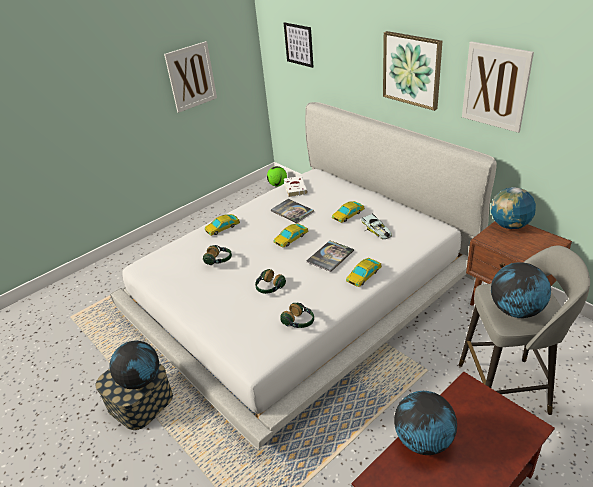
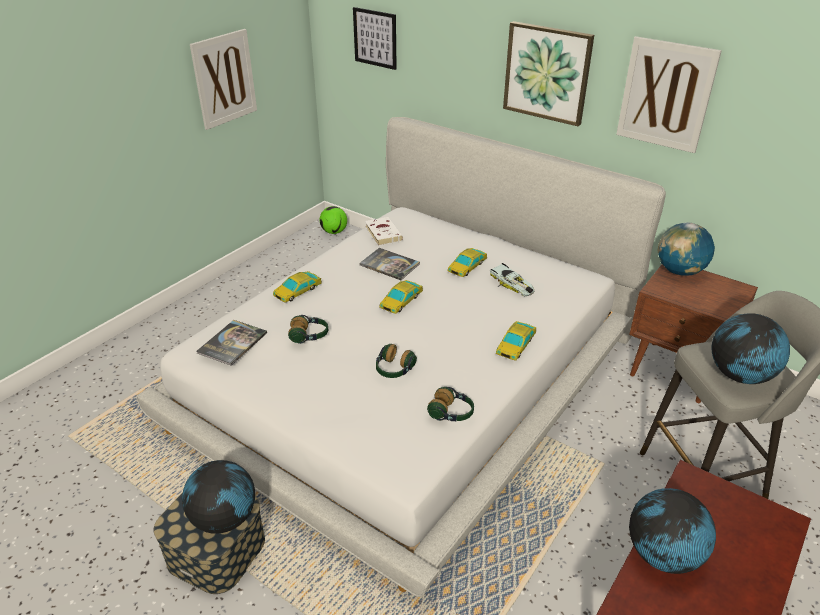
camera: 15 degrees left, 0 degrees up
book [306,241,354,272] -> book moved to [196,320,267,366]

